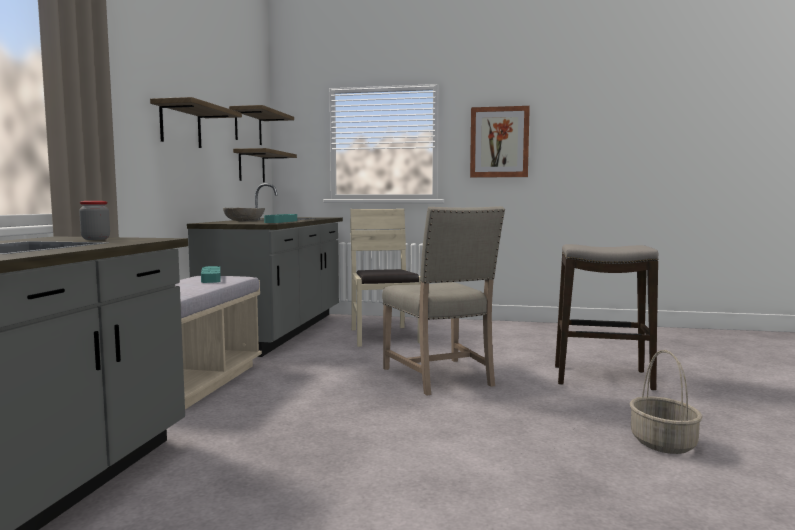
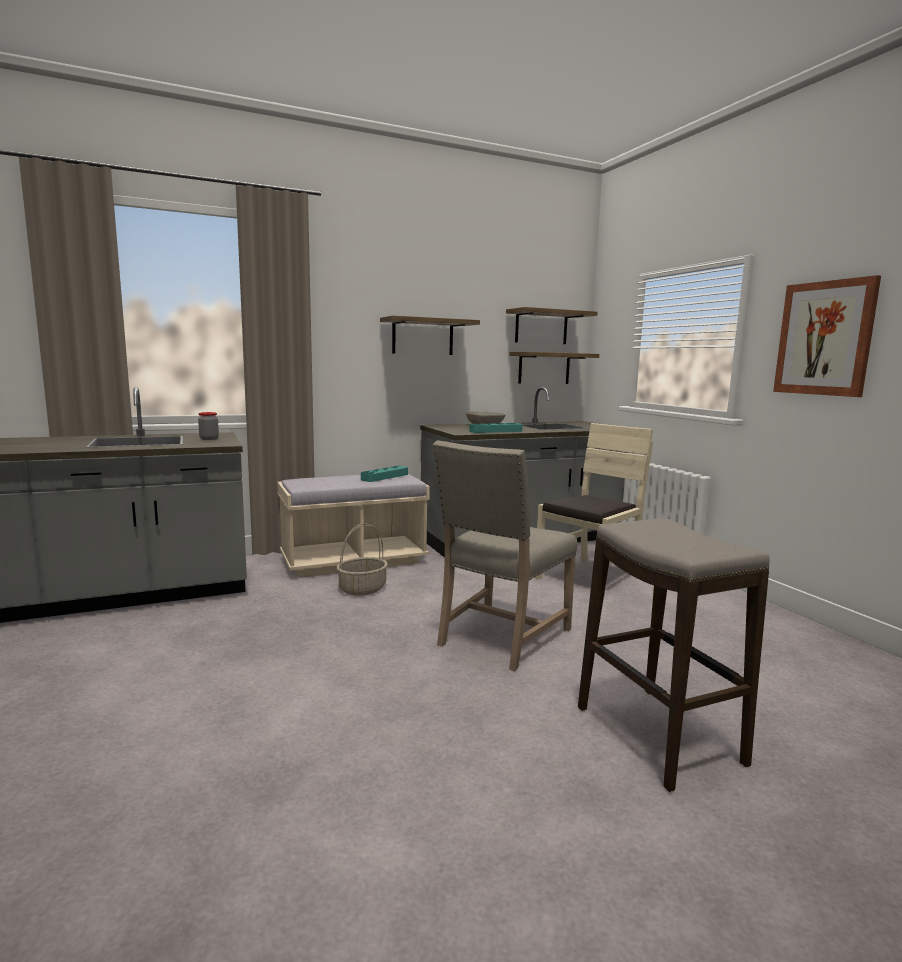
camera: 55 degrees right, 5 degrees up
basket [630,350,702,454] -> basket moved to [337,523,388,596]

